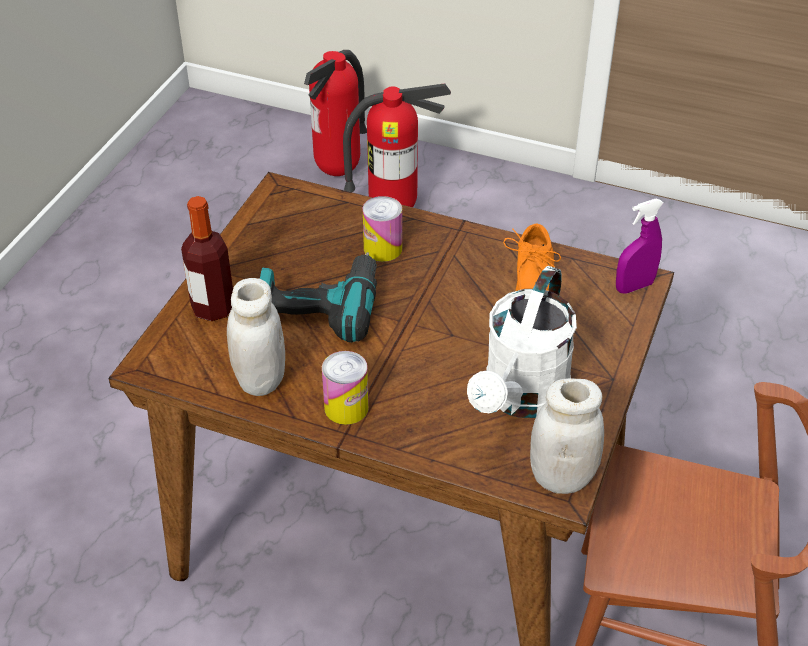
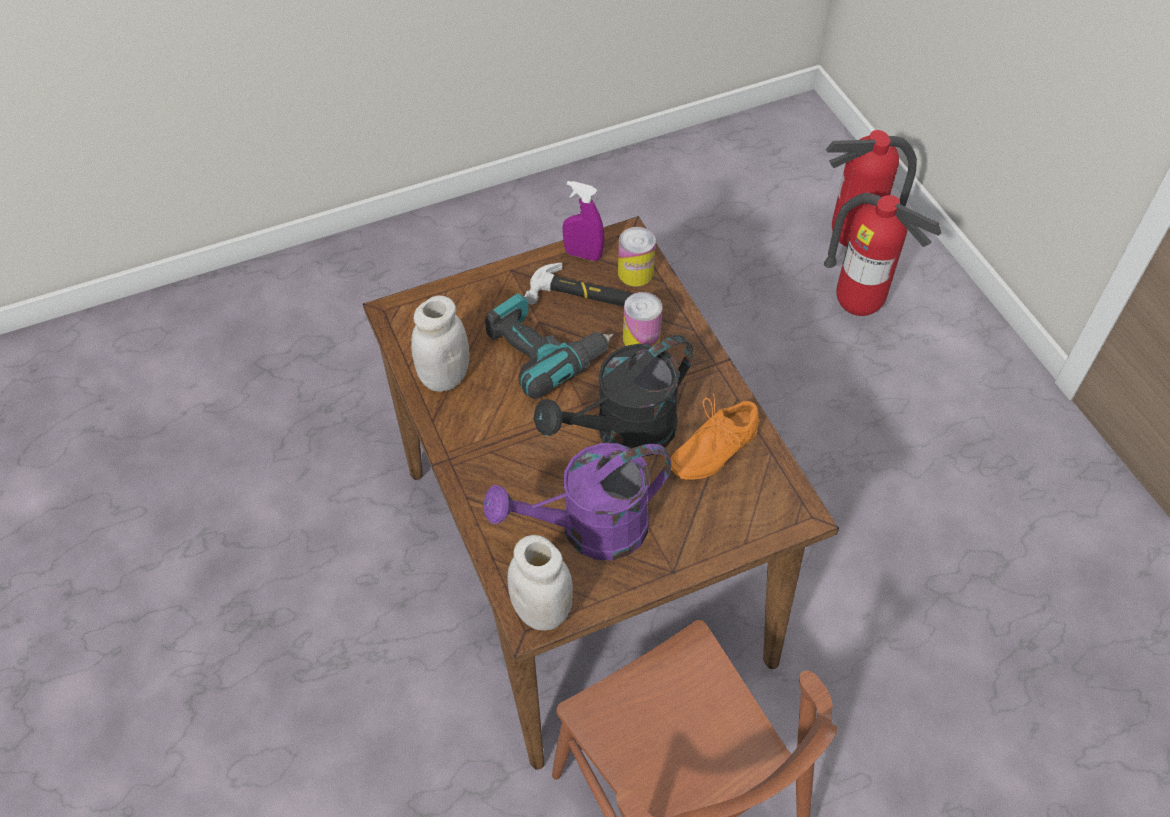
camera: 45 degrees right, 10 degrees up
bottle [181,196,233,321] -> none
can [322,351,369,425] -> can moved to [618,227,656,287]
white watering can [467,266,577,418] -> purple watering can [483,443,672,560]
purple spray bottle [616,199,664,294] -> purple spray bottle moved to [562,181,604,261]
none -> hammer [524,263,634,306]
none -> black watering can [534,335,693,457]

